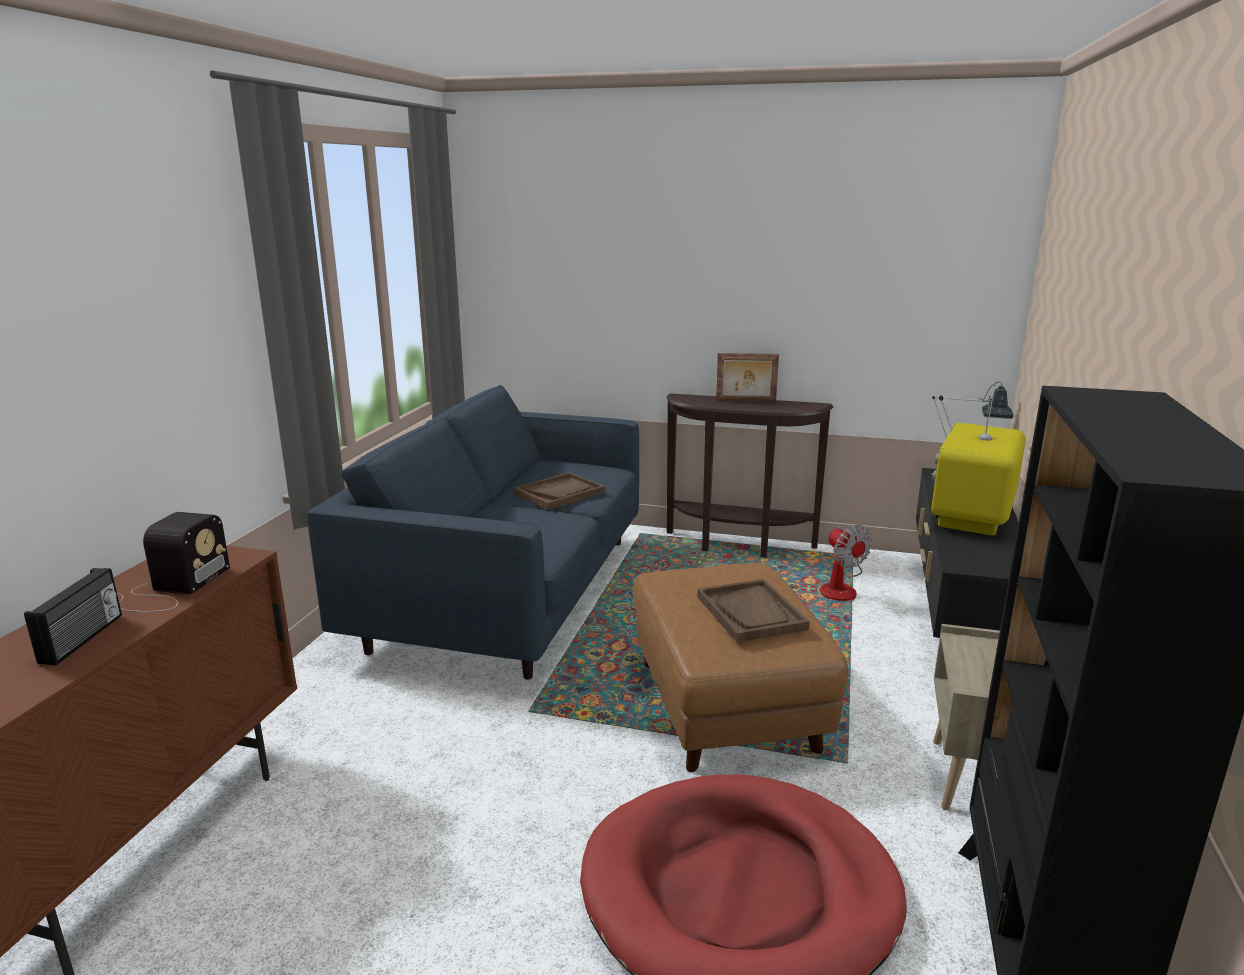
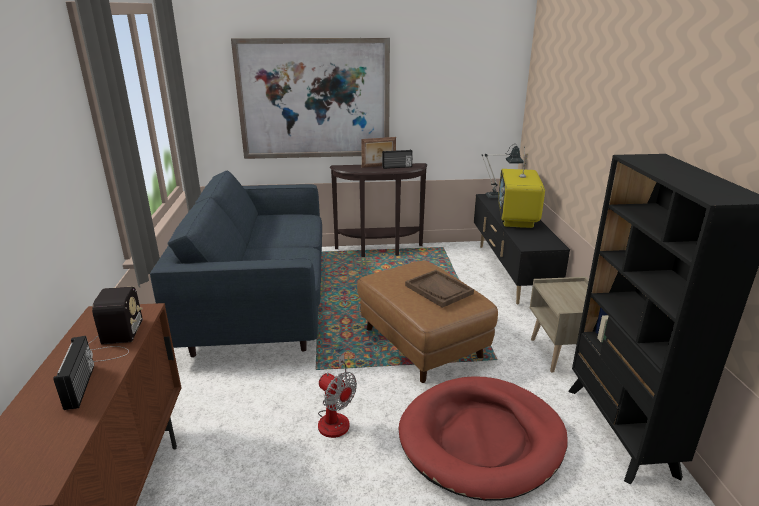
camera: 20 degrees left, 5 degrees up
brown tray [514,472,605,510] -> none
fan [820,525,872,601] -> fan moved to [318,354,357,438]
none -> picture [231,37,390,159]
none -> radio [382,150,413,169]

